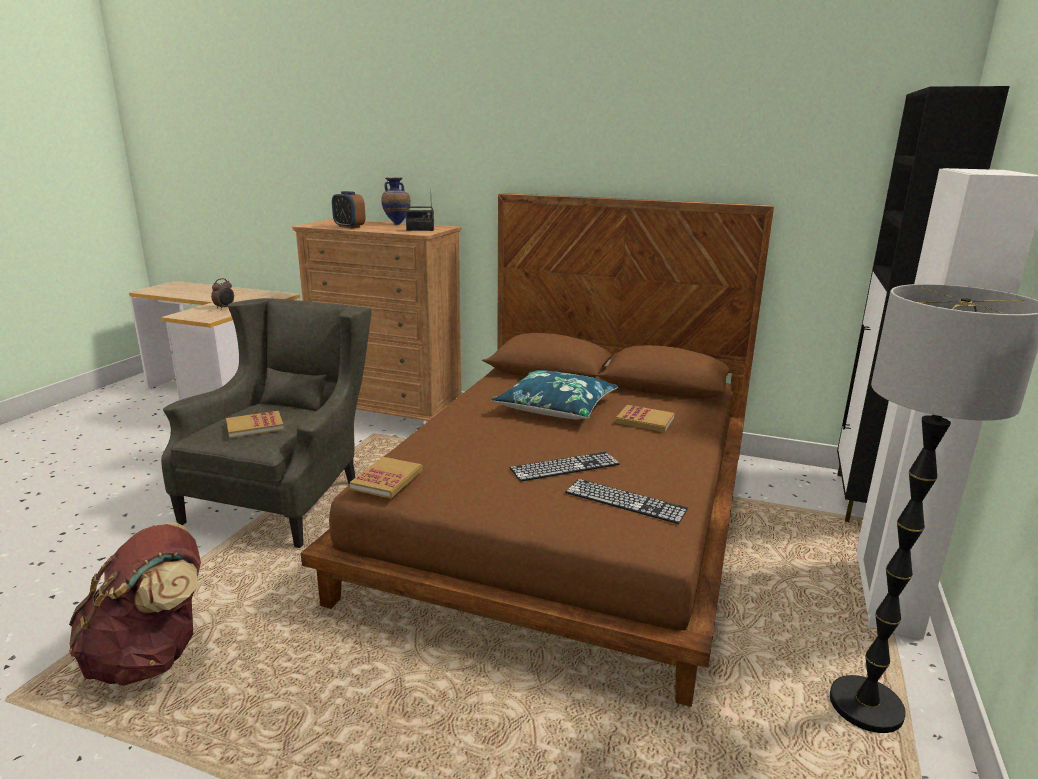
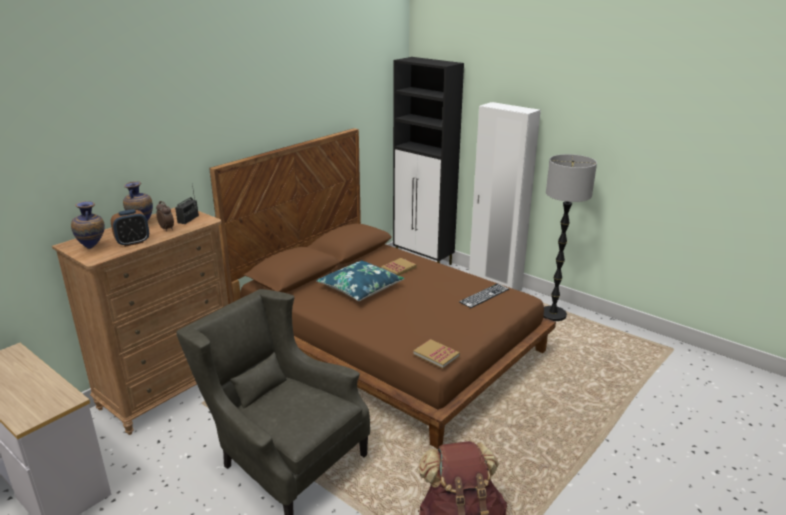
camera: 70 degrees left, 5 degrees up
alarm clock [211,278,234,309] -> alarm clock moved to [156,201,174,231]
book [226,411,284,439] -> none
keyboard [510,452,620,482] -> none
none -> vase [71,201,105,249]

